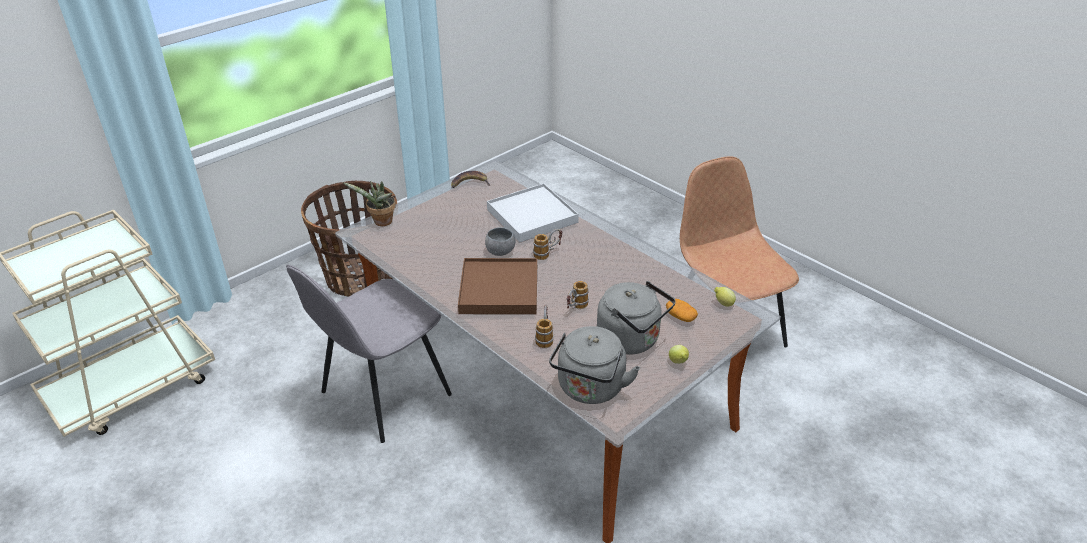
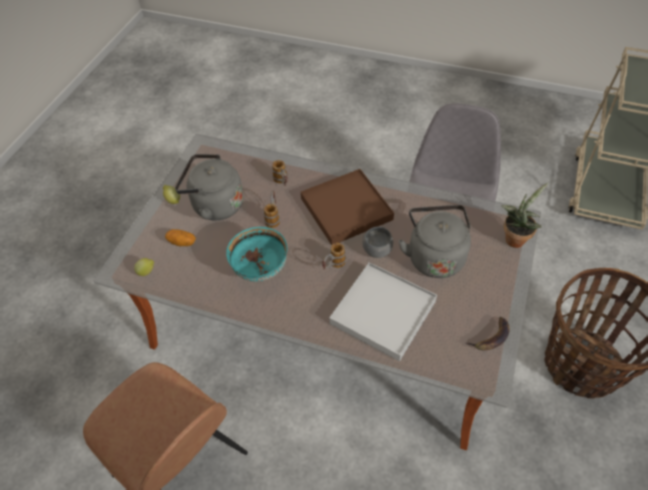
camera: 155 degrees right, 15 degrees up
grey kettle [549,326,640,404] -> grey kettle moved to [398,205,471,278]
none -> turquoise bowl [226,227,287,282]

